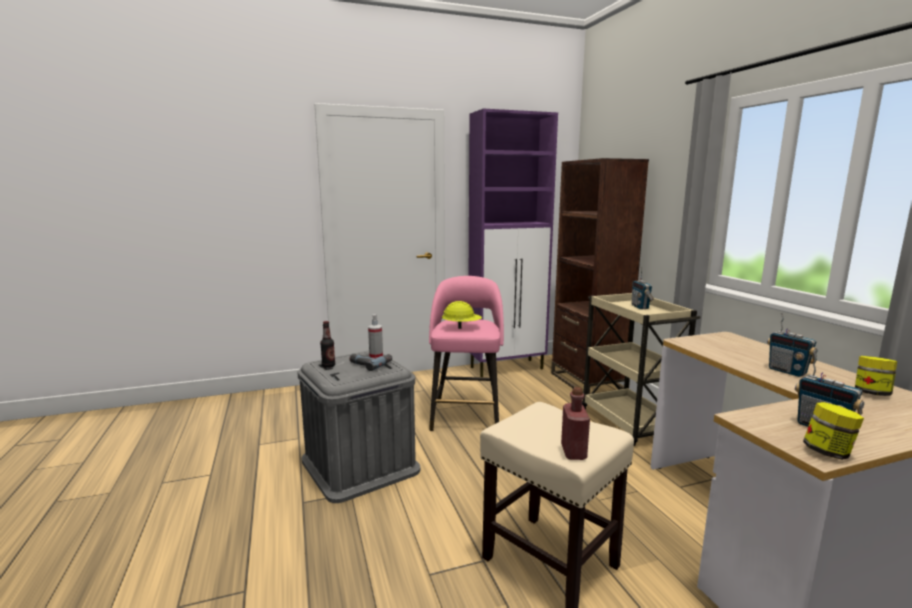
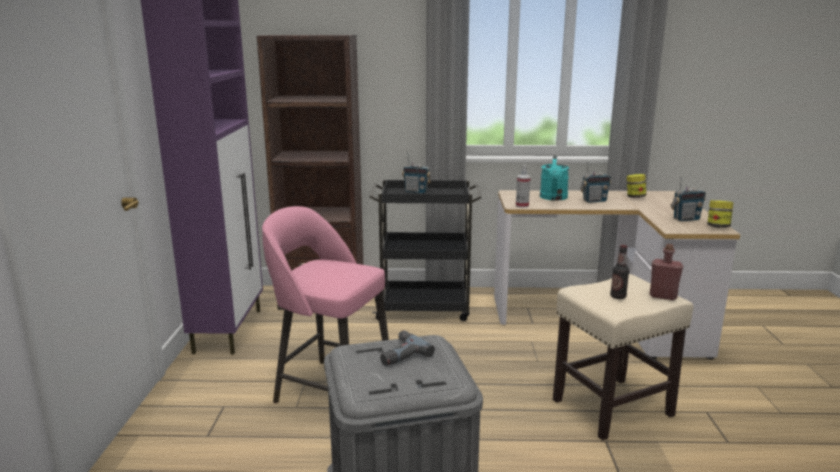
camera: 70 degrees left, 5 degrees up
bottle [320,321,335,368] -> bottle moved to [610,245,629,299]
spray bottle [368,314,383,359] -> spray bottle moved to [516,165,530,208]
yellow hard hat [442,301,482,329] -> none
beige cart [582,293,700,446] -> black cart [369,180,481,321]
none -> turquoise watering can [540,156,569,201]

